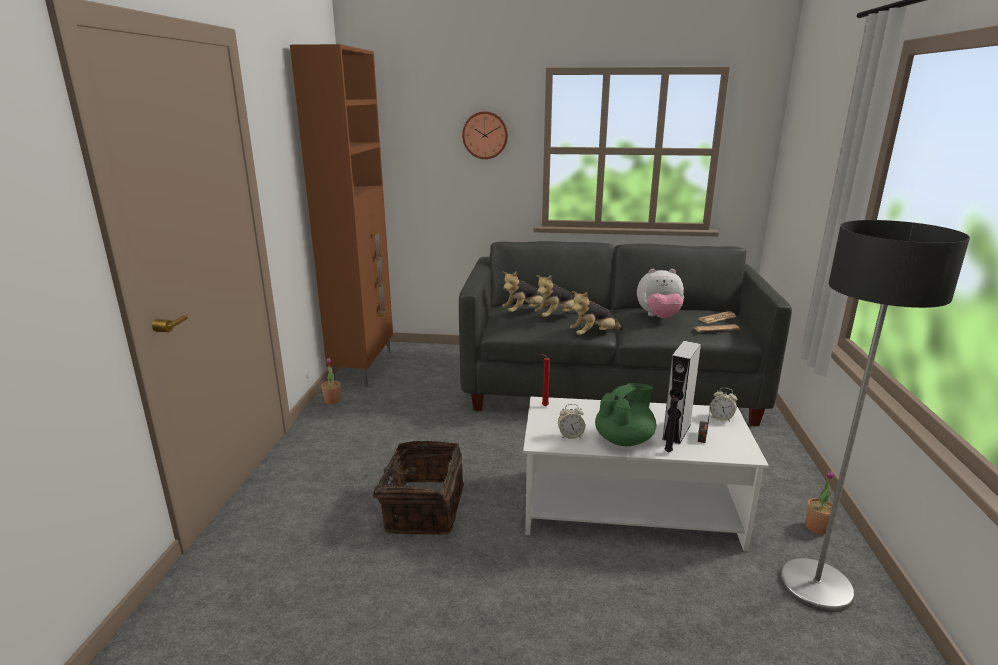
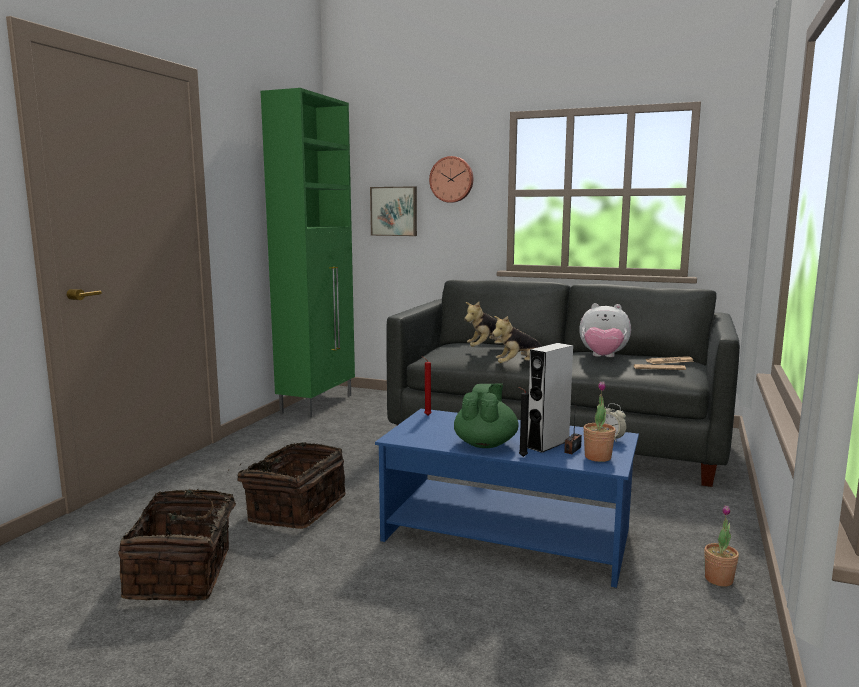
camera: 15 degrees right, 10 degrees down
brown cabinet [290,44,393,387] -> green cabinet [261,88,355,418]
potted plant [321,358,341,404] -> potted plant moved to [583,381,616,462]
plush toy [502,271,550,312] -> none
white coffee table [523,397,769,551] -> blue coffee table [375,409,639,588]
alarm clock [558,404,585,439] -> none
green teapot [595,383,656,446] -> green teapot turned 45 degrees counterclockwise [454,383,519,448]
floor lamp [779,220,970,612] -> none
none -> basket [118,489,254,601]
none -> picture [370,186,417,236]

